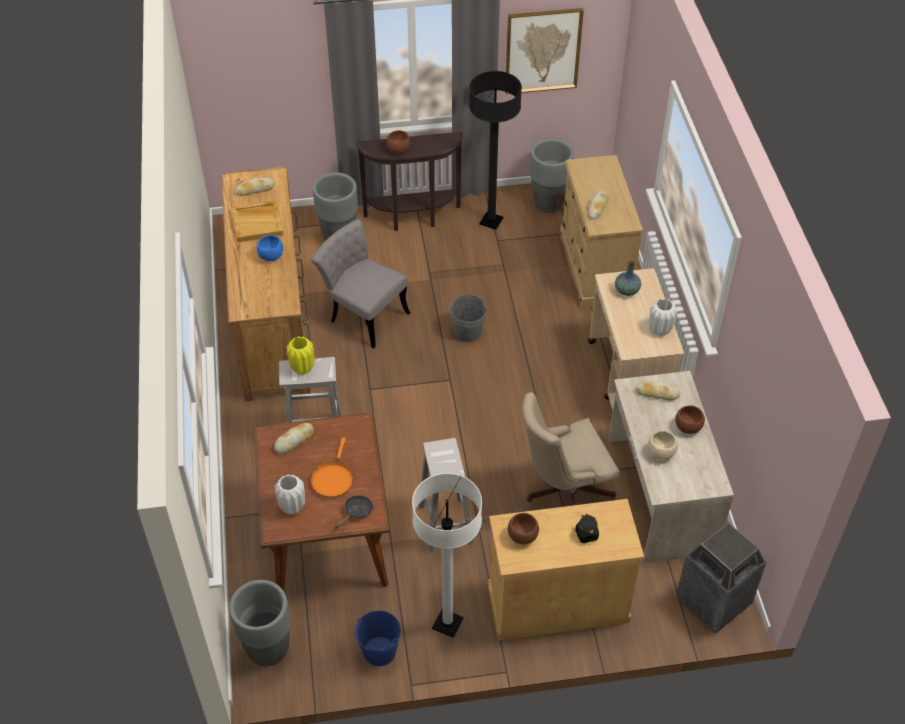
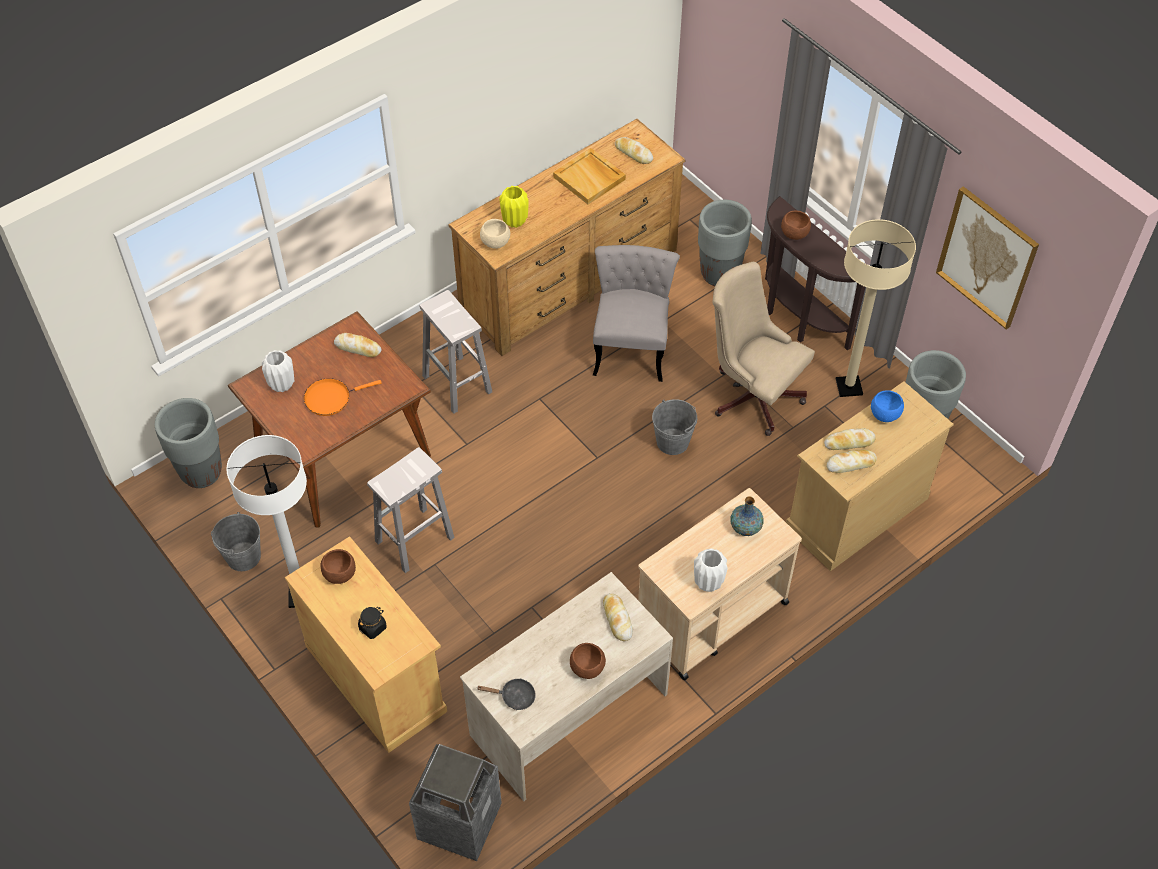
camera: 60 degrees right, 5 degrees up
blue bowl [257,235,283,261] -> blue bowl moved to [871,390,904,422]
yellow vase [287,336,314,375] -> yellow vase moved to [499,186,529,228]
black frying pan [336,495,373,528] -> black frying pan moved to [476,678,536,710]
blue bucket [355,611,401,666] -> grey bucket [211,512,261,571]
black floor lamp [469,71,522,230] -> beige floor lamp [836,219,916,397]
beige office chair [522,392,620,506] -> beige office chair moved to [712,262,815,436]
beige bowl [648,431,678,460] -> beige bowl moved to [480,219,510,249]
none -> bread [826,450,877,473]

